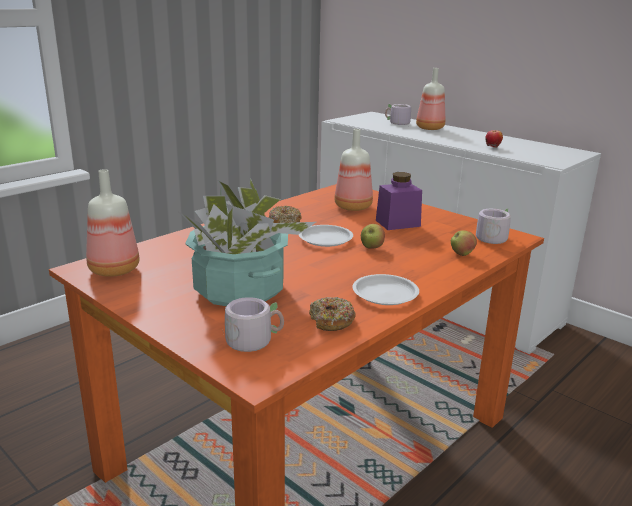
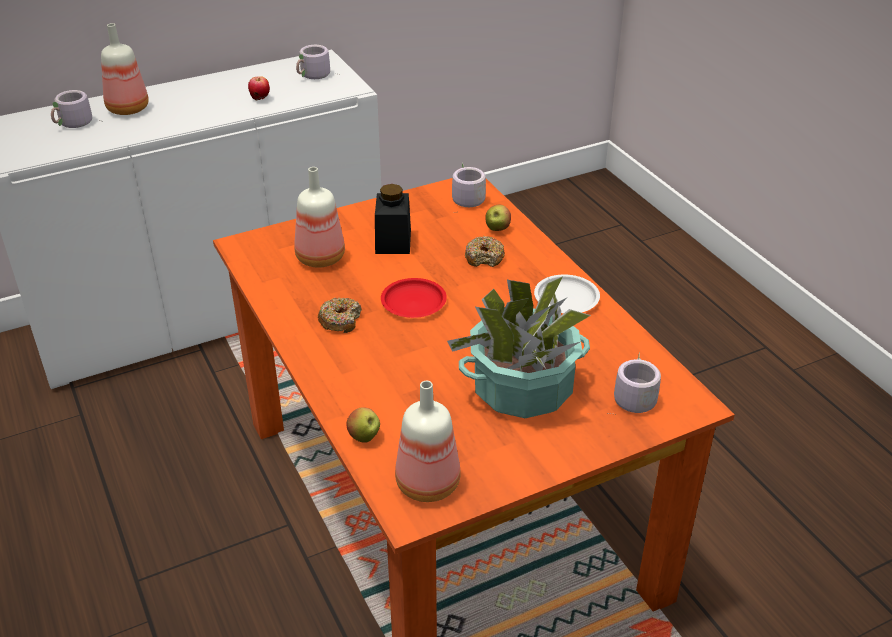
camera: 70 degrees left, 15 degrees up
white plate [299,225,353,247] -> red plate [381,278,447,318]
donut [309,297,356,331] -> donut moved to [465,236,505,267]
apple [361,224,385,249] -> apple moved to [347,407,380,443]
purple jar [376,172,422,230] -> black jar [375,184,411,254]
none -> grey mug [296,45,339,79]

